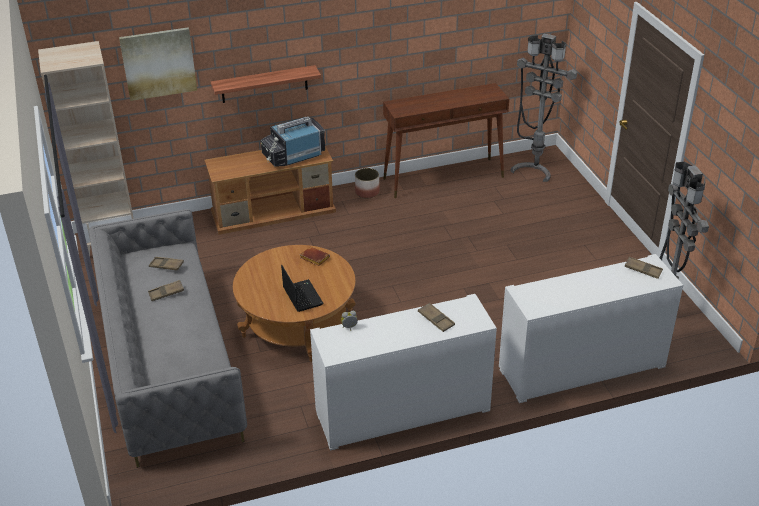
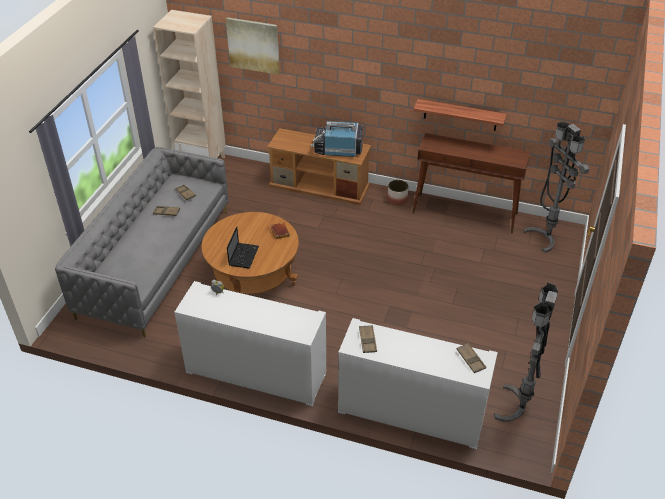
camera: 35 degrees right, 5 degrees up
shelf [211,65,321,103] -> shelf moved to [413,99,507,131]
brown tray [418,303,455,332] -> brown tray moved to [359,325,377,353]

